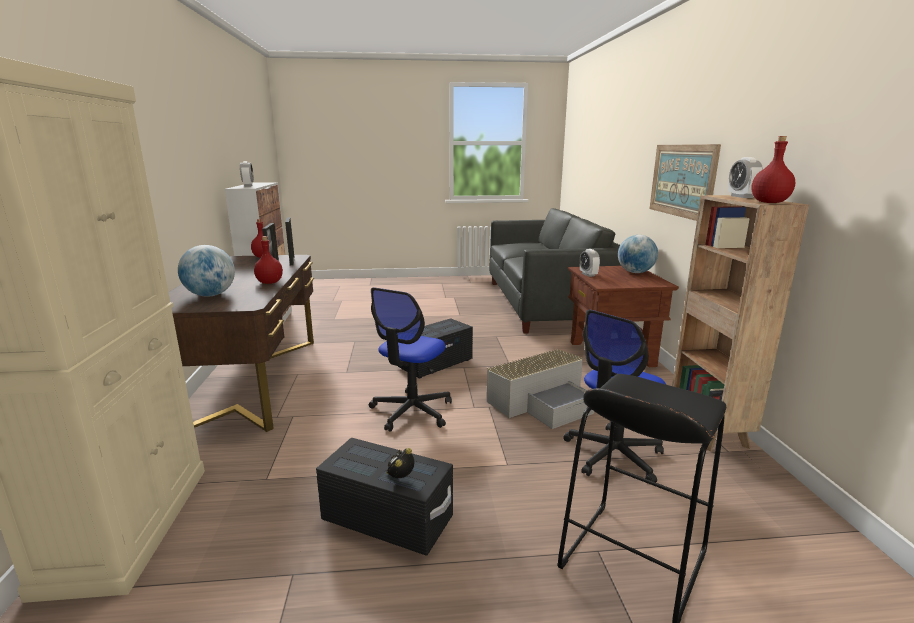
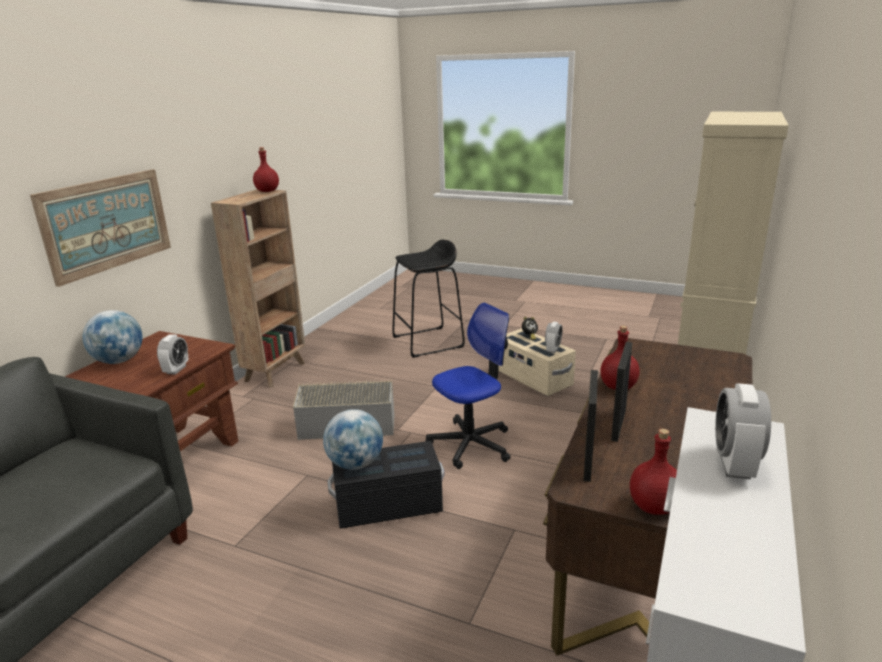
camera: 150 degrees left, 5 degrees up
globe [178,245,235,297] -> globe moved to [323,409,383,470]
black storage box [316,438,453,555] -> beige storage box [498,328,576,396]
office chair [563,310,666,482] -> none
alarm clock [728,157,763,198] -> alarm clock moved to [545,322,563,353]

